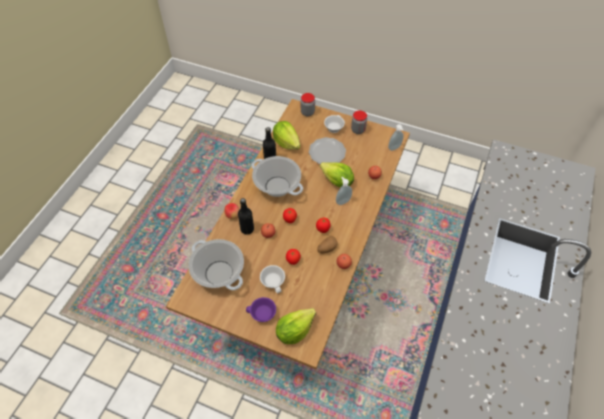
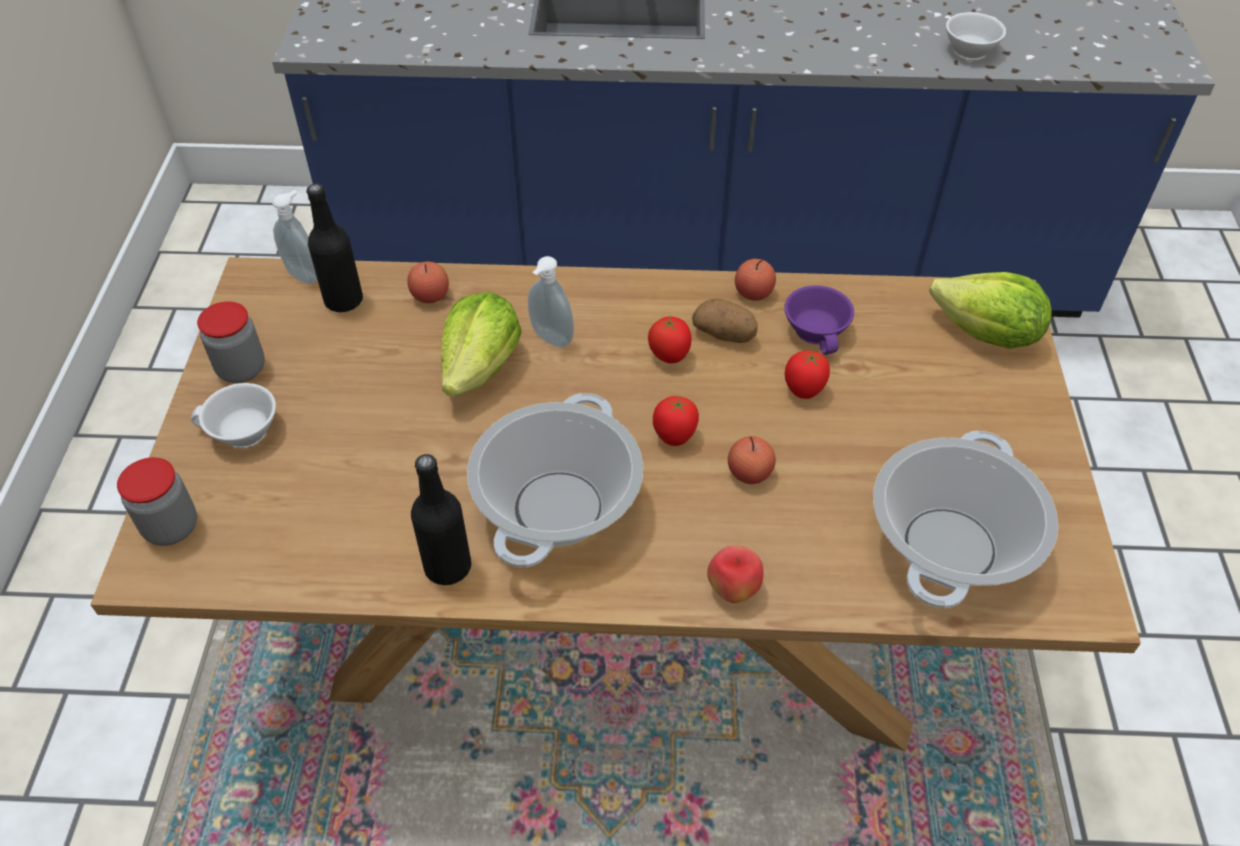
camera: 110 degrees left, 5 degrees down
black bottle [238,198,254,234] -> black bottle moved to [306,184,363,312]
purple cup [246,297,276,322] -> purple cup moved to [784,285,854,355]
white cup [260,265,285,294] -> white cup moved to [946,12,1006,60]
lettuce [273,121,301,150] -> none
plate [309,137,346,164] -> none

